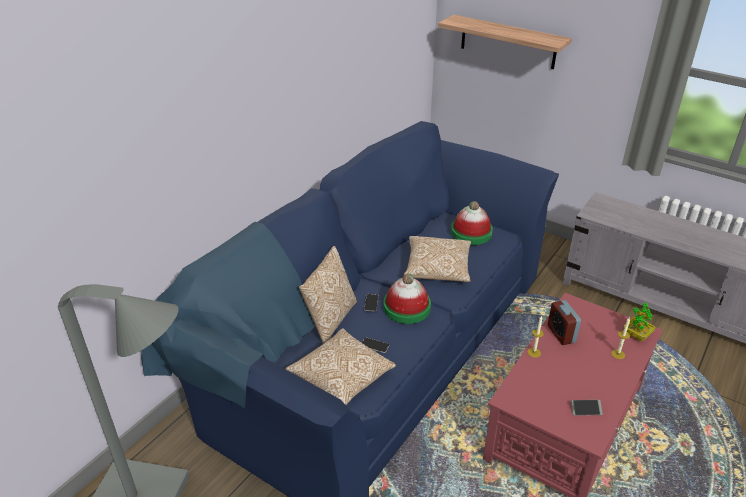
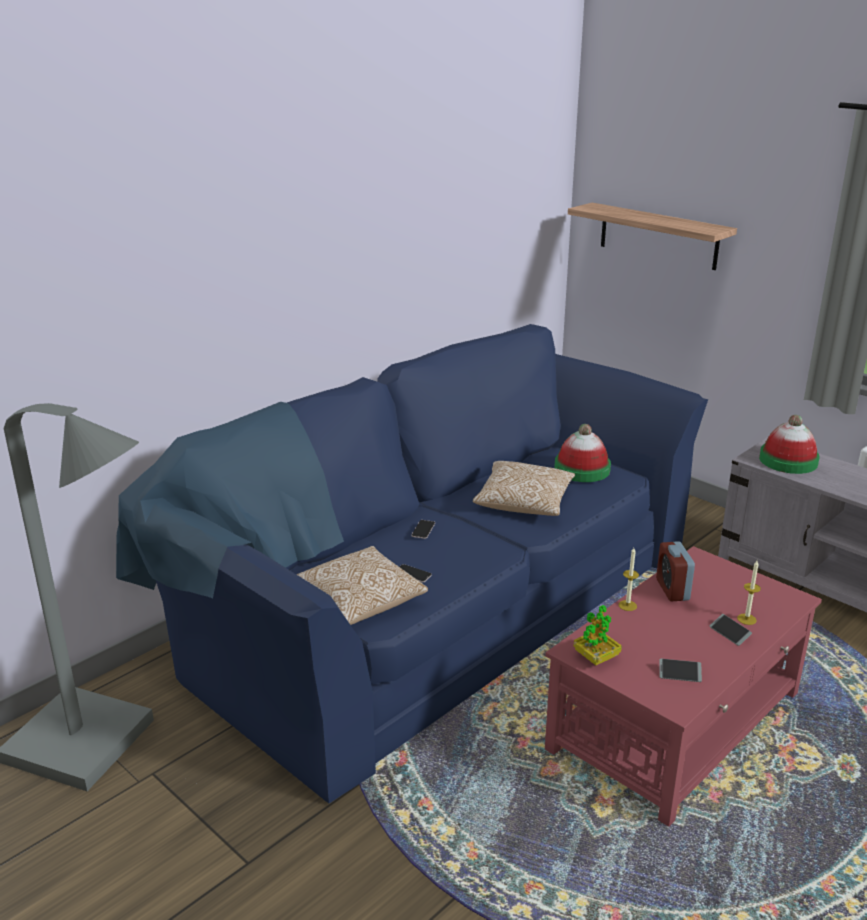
camera: 10 degrees right, 10 degrees down
pillow [299,246,357,344] -> none
hat [383,274,431,324] -> hat moved to [759,415,820,474]
potted plant [623,303,655,341] -> potted plant moved to [574,605,622,665]
none -> phone [710,614,752,646]

